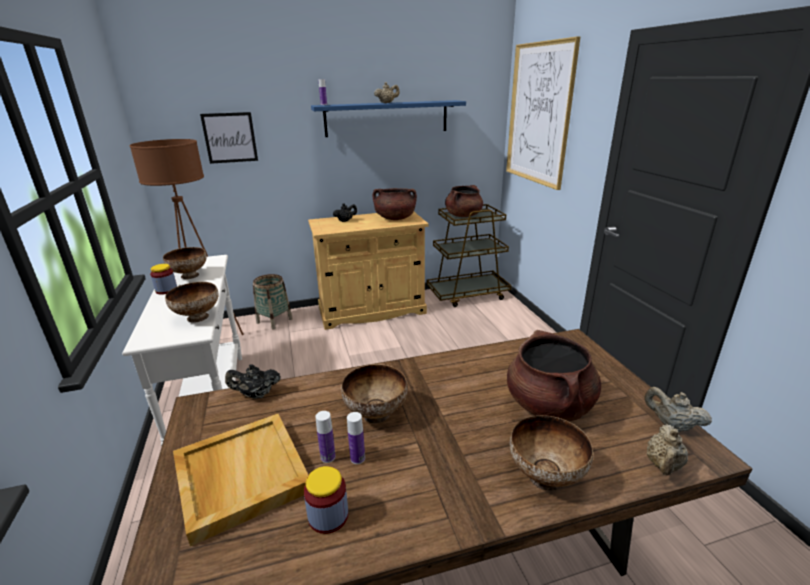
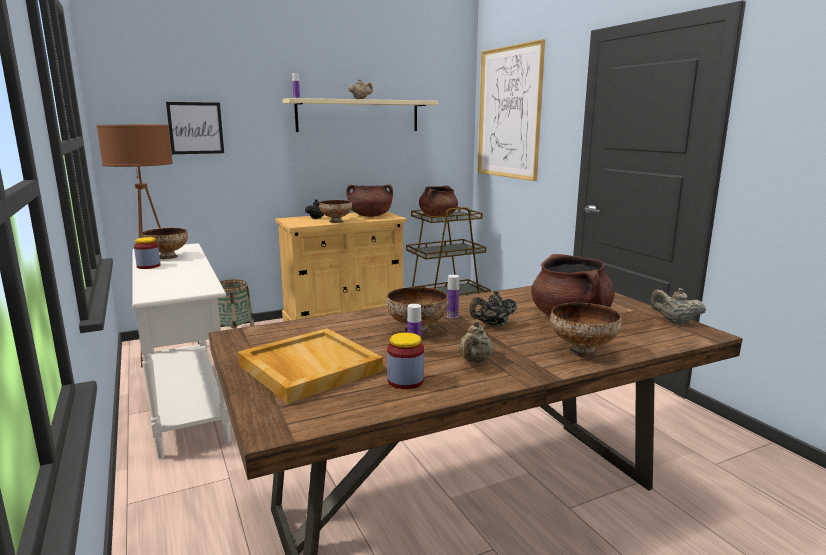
camera: 10 degrees left, 10 degrees down
bowl [165,282,219,323] -> bowl moved to [319,200,352,223]
black teapot [225,364,281,399] -> black teapot moved to [469,291,517,328]
blue shelf [311,100,466,137] -> beige shelf [282,98,438,132]
bottle [315,411,336,463] -> bottle moved to [447,275,459,319]
beige teapot [647,424,688,476] -> beige teapot moved to [458,320,492,363]

